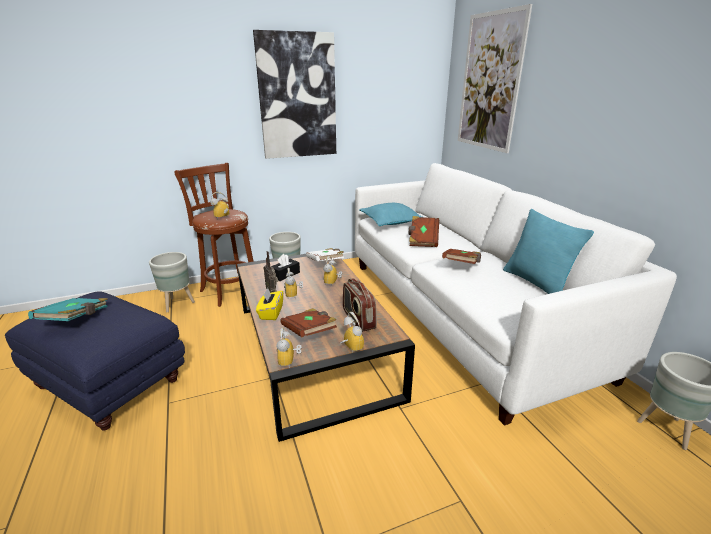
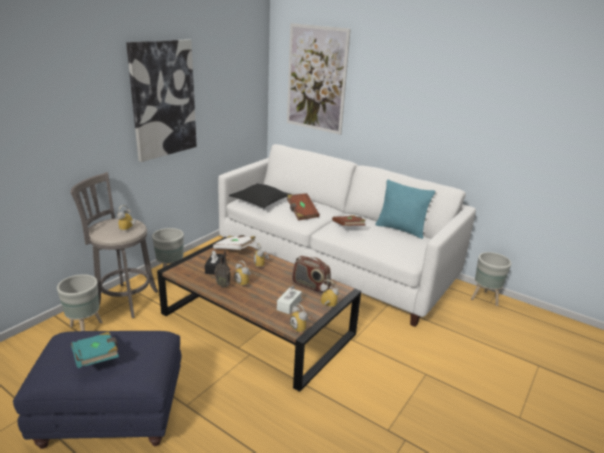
camera: 35 degrees left, 0 degrees up
brown stool [175,163,254,307] -> grey stool [71,172,158,318]
yellow tissue box [256,288,283,320] -> none
brown book [280,308,337,337] -> white tissue box [277,286,302,314]
turquoise pillow [360,203,422,226] -> black pillow [229,183,292,208]

